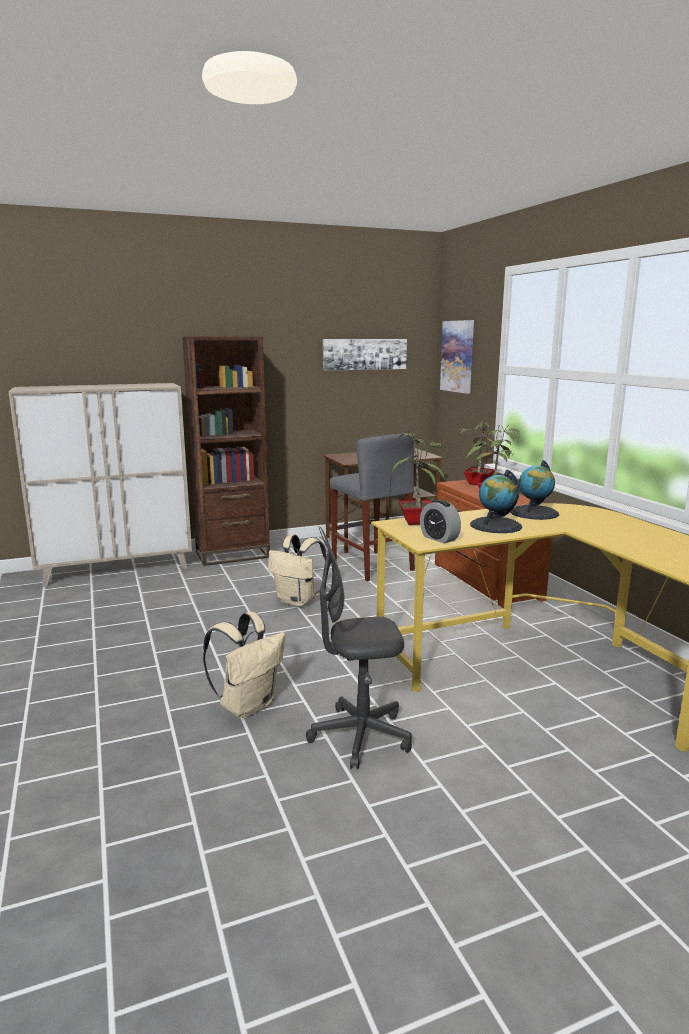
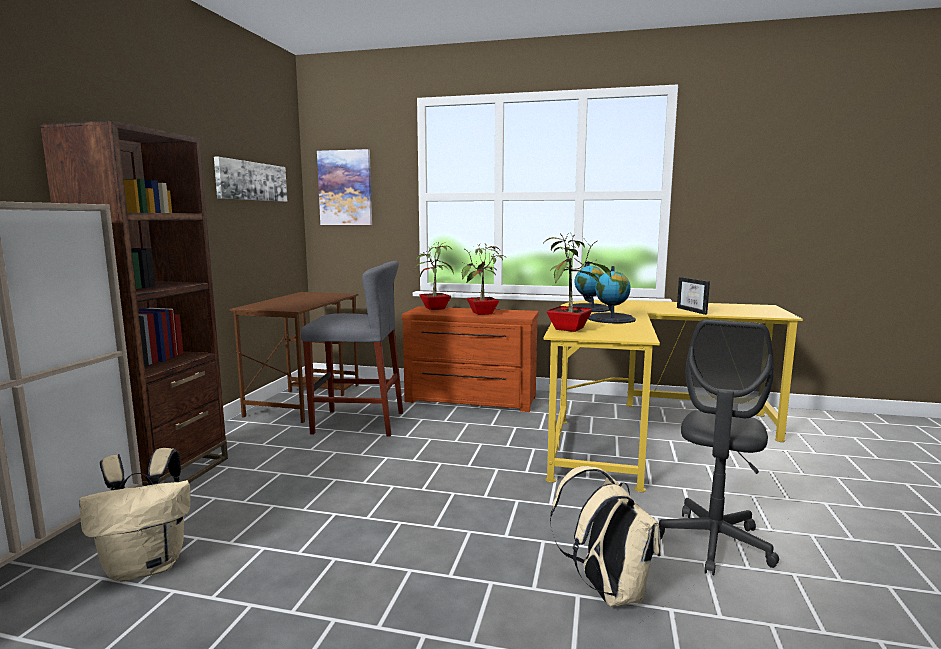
camera: 55 degrees left, 5 degrees down
beige backpack [268,534,327,607] -> beige backpack moved to [79,448,191,582]
alarm clock [420,499,461,543] -> none
none -> picture frame [677,277,710,315]

